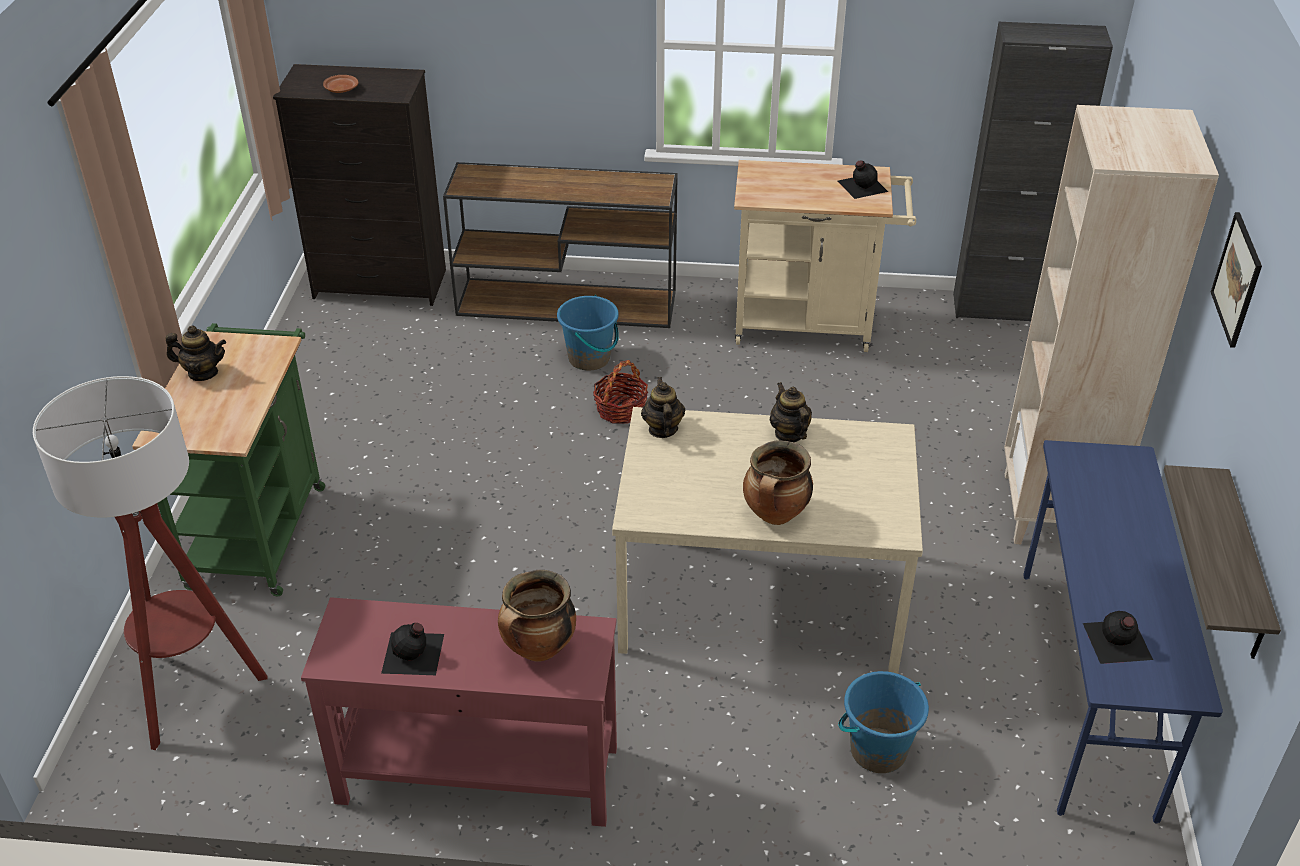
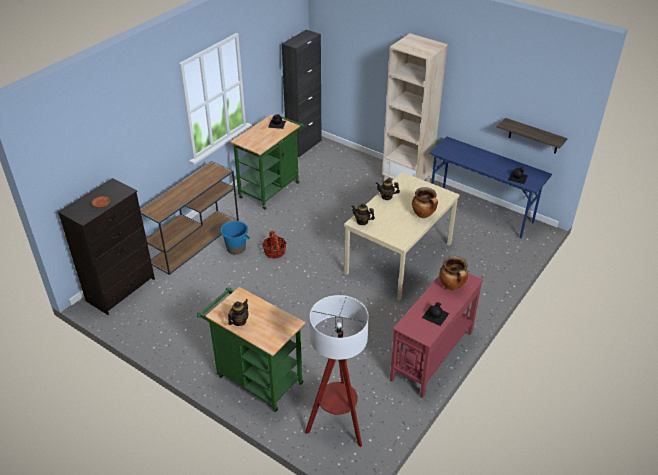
camera: 60 degrees left, 0 degrees up
beige cart [734,160,916,352] -> green cart [230,114,304,210]
blue bucket [838,671,929,773] -> none
picture [1211,212,1262,348] -> none

